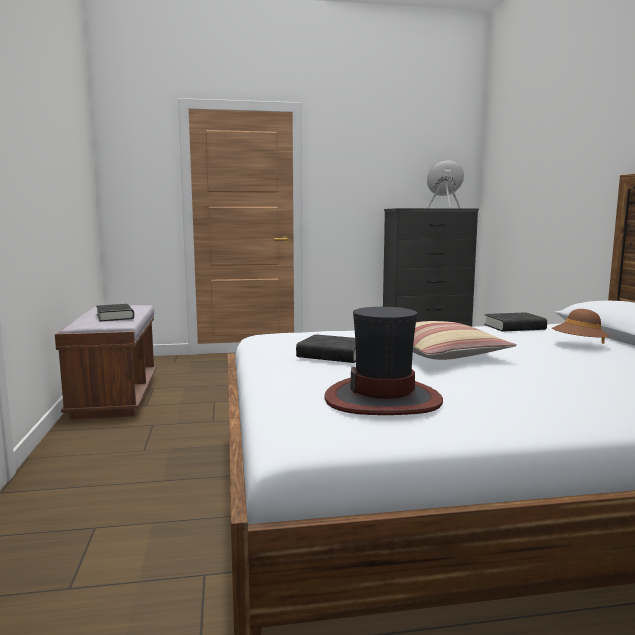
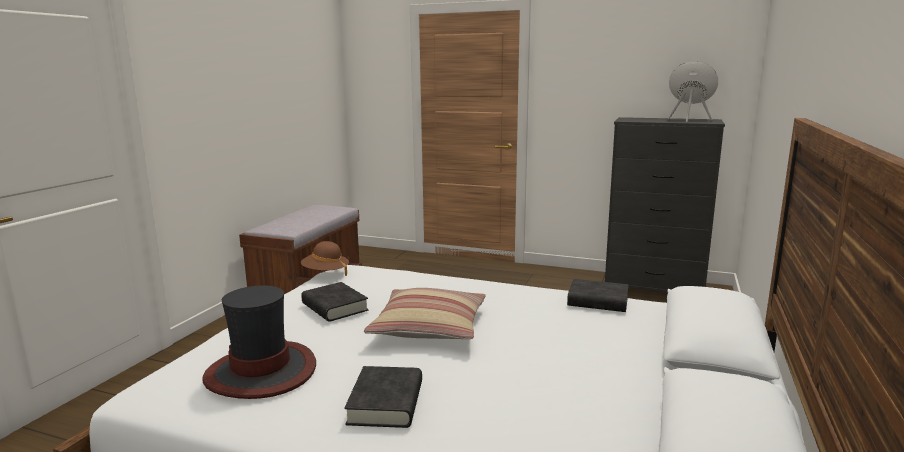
camera: 30 degrees right, 5 degrees up
black book [96,304,134,321] -> black book moved to [345,366,422,428]
brown hat [552,309,610,344] -> brown hat moved to [301,241,349,276]

